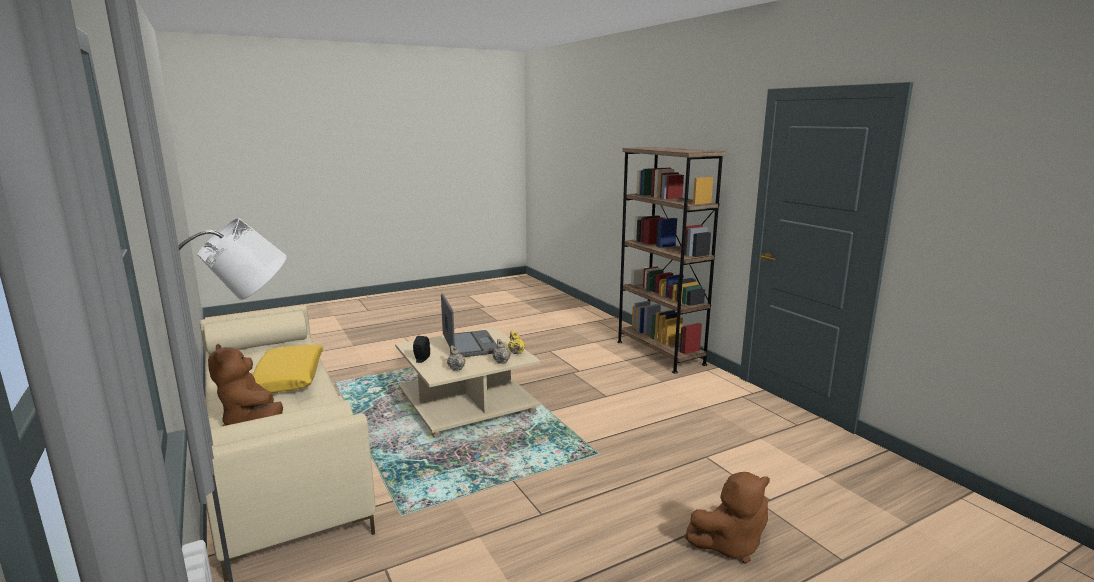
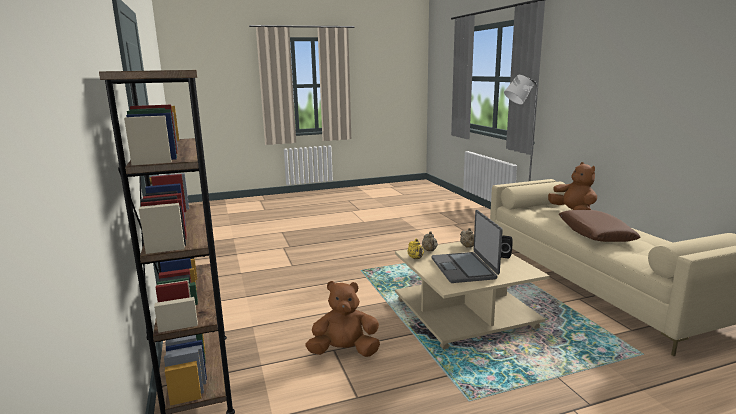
camera: 170 degrees left, 0 degrees up
yellow pillow [252,345,324,393] -> brown pillow [559,210,640,242]
brown plush toy [685,472,770,564] -> brown plush toy moved to [305,281,380,357]

